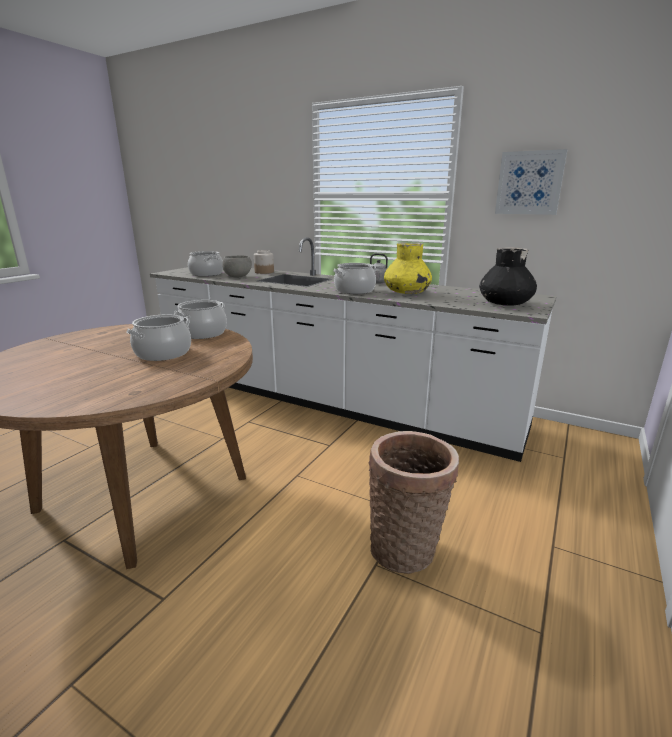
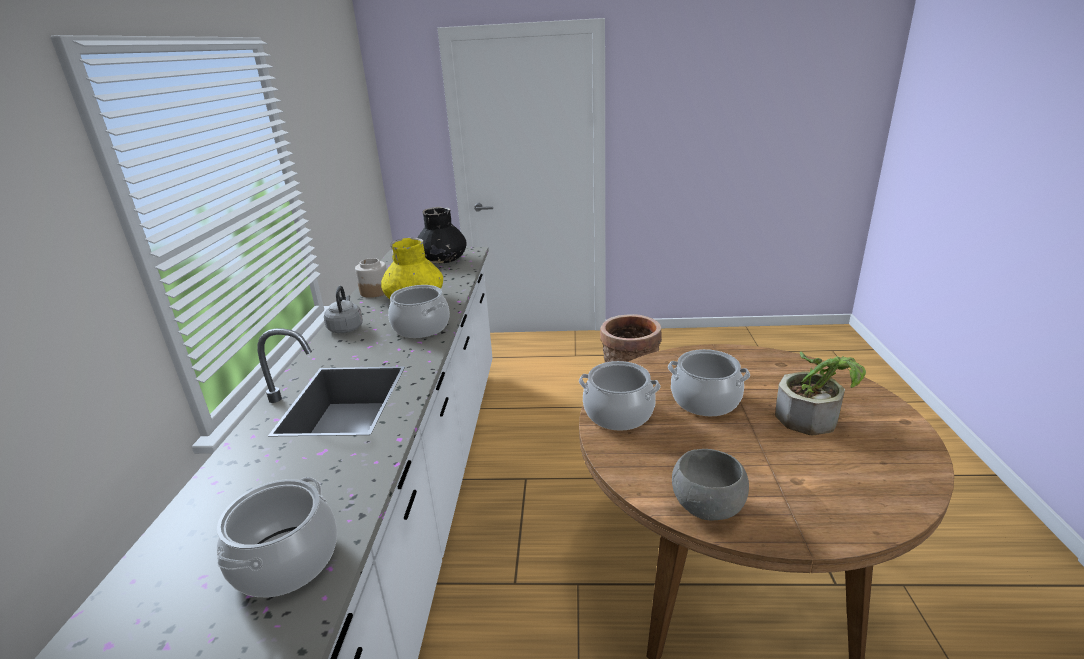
camera: 115 degrees left, 5 degrees up
grey bowl [222,255,252,277] -> grey bowl moved to [672,449,749,520]
jar [254,250,274,274] -> jar moved to [355,258,387,298]
picture [495,149,567,215] -> none
none -> potted plant [775,351,866,435]

